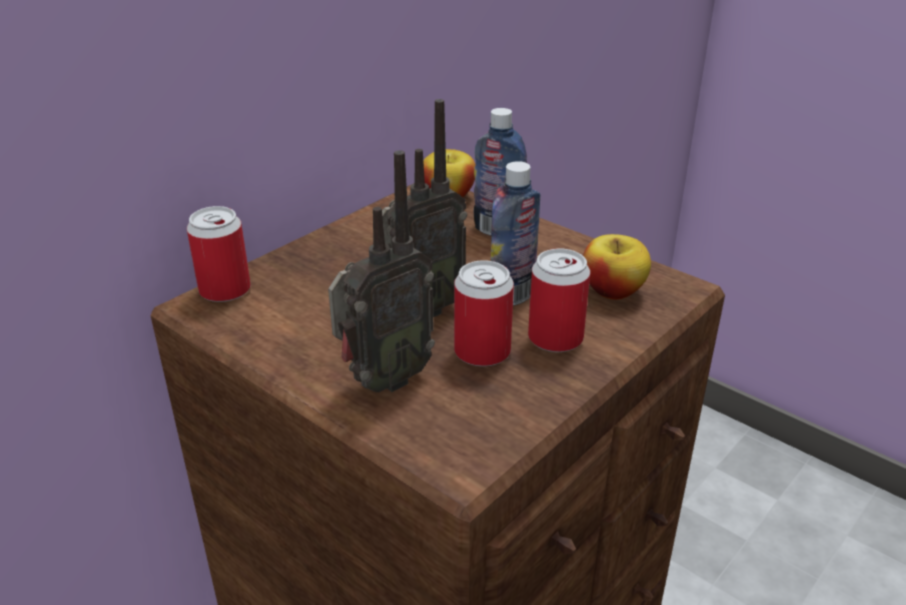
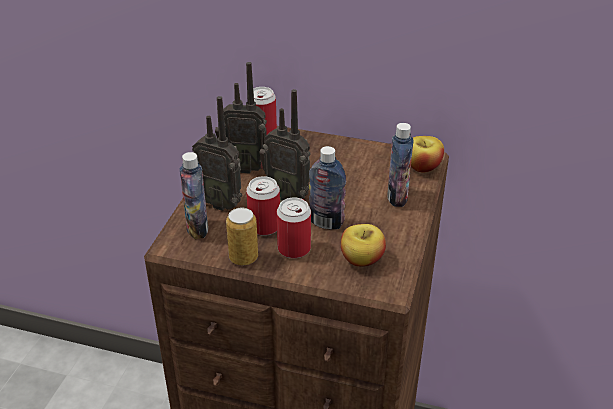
camera: 65 degrees right, 5 degrees up
none -> bottle [180,152,208,239]
none -> radio [215,62,267,174]
none -> can [226,207,258,265]

